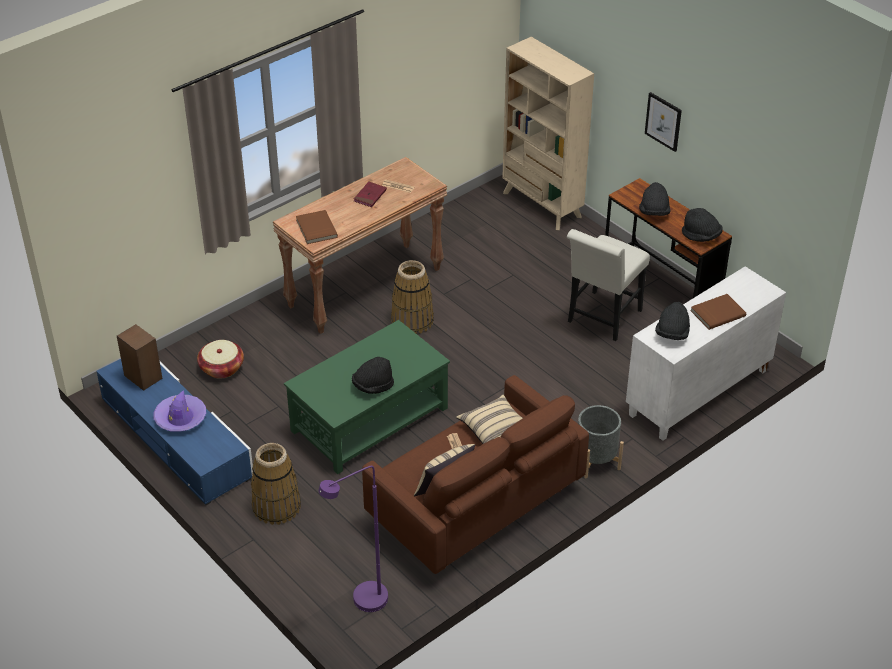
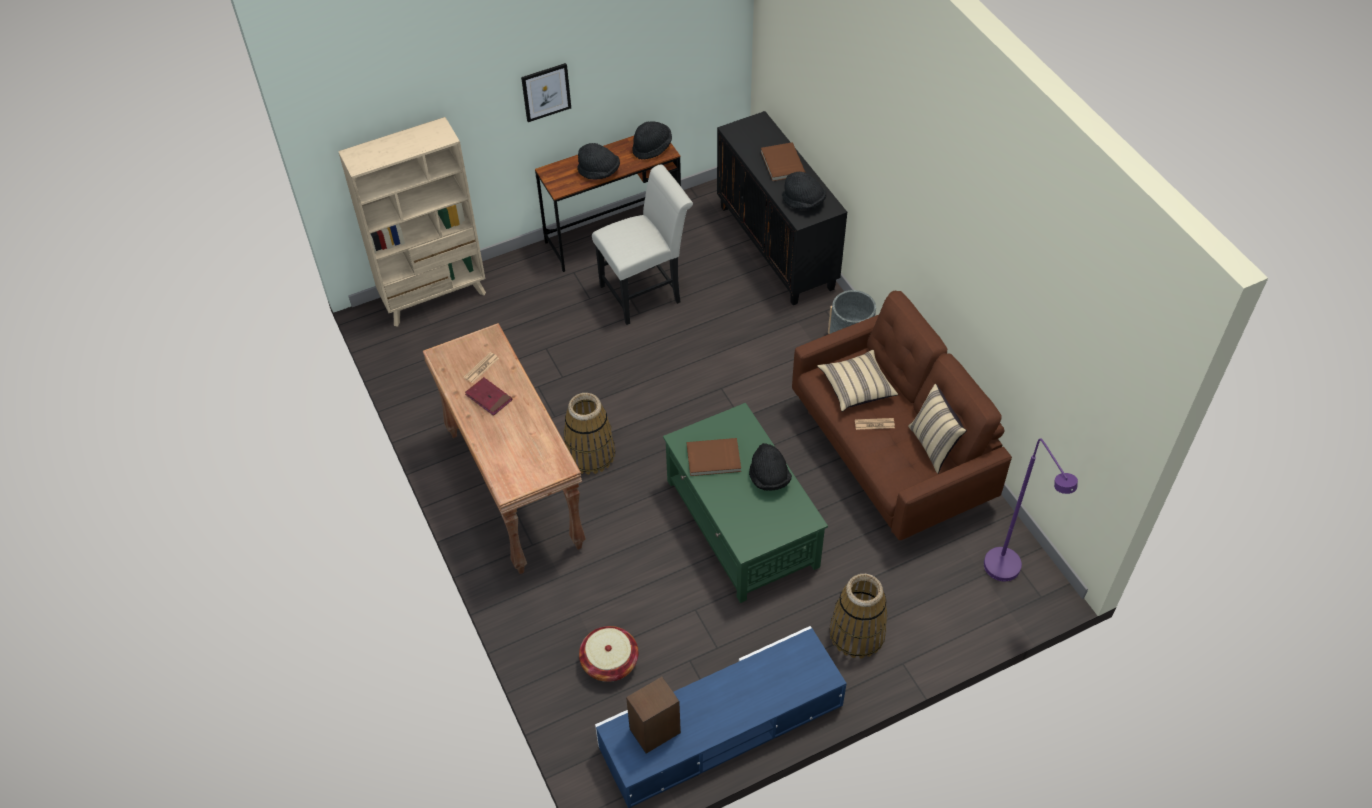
camera: 75 degrees left, 10 degrees up
purple hat [153,390,206,432] -> none
brown book [296,210,338,244] -> brown book moved to [687,438,741,476]
white chair [567,229,650,341] -> white chair turned 75 degrees counterclockwise [592,164,693,325]
white cabinet [626,266,786,441] -> black cabinet [717,111,847,305]

